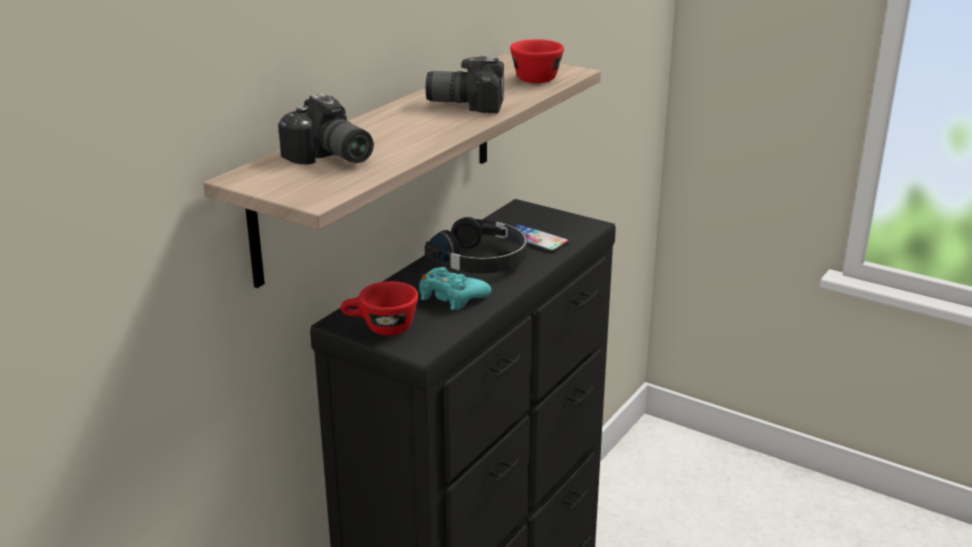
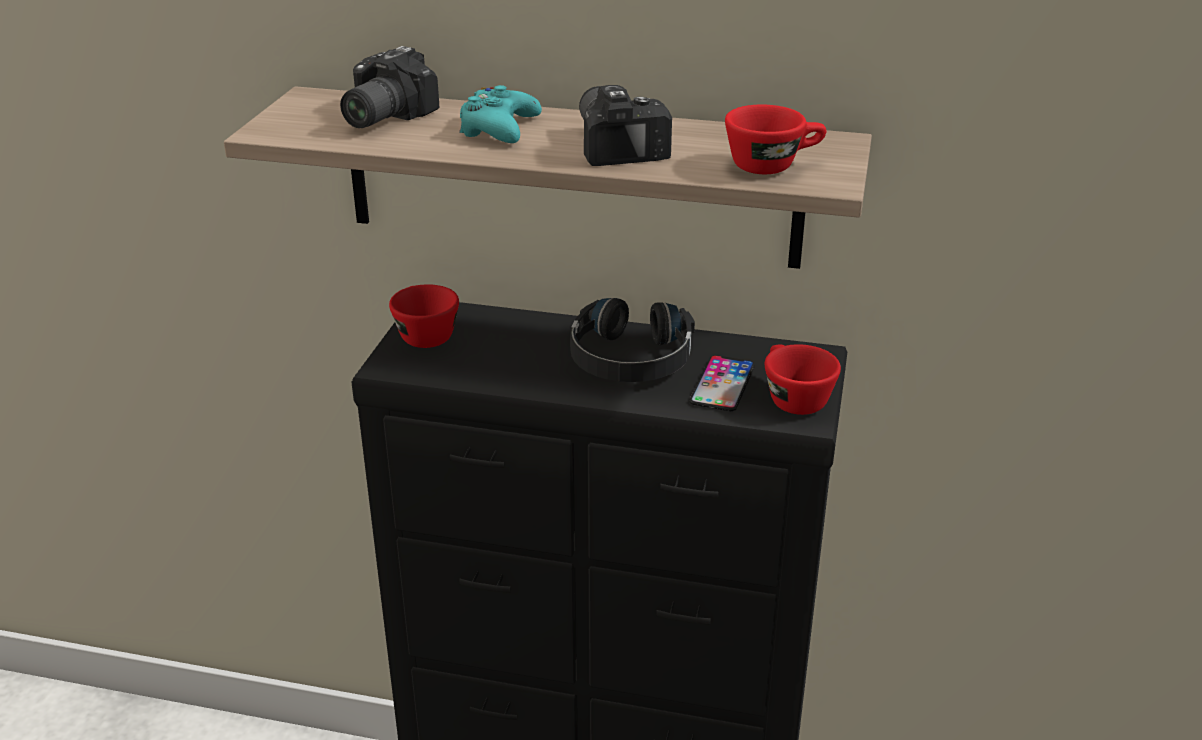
camera: 70 degrees right, 5 degrees up
turquoise game controller [419,267,491,310] -> turquoise game controller moved to [459,85,542,143]
none -> red cup [765,344,841,415]

